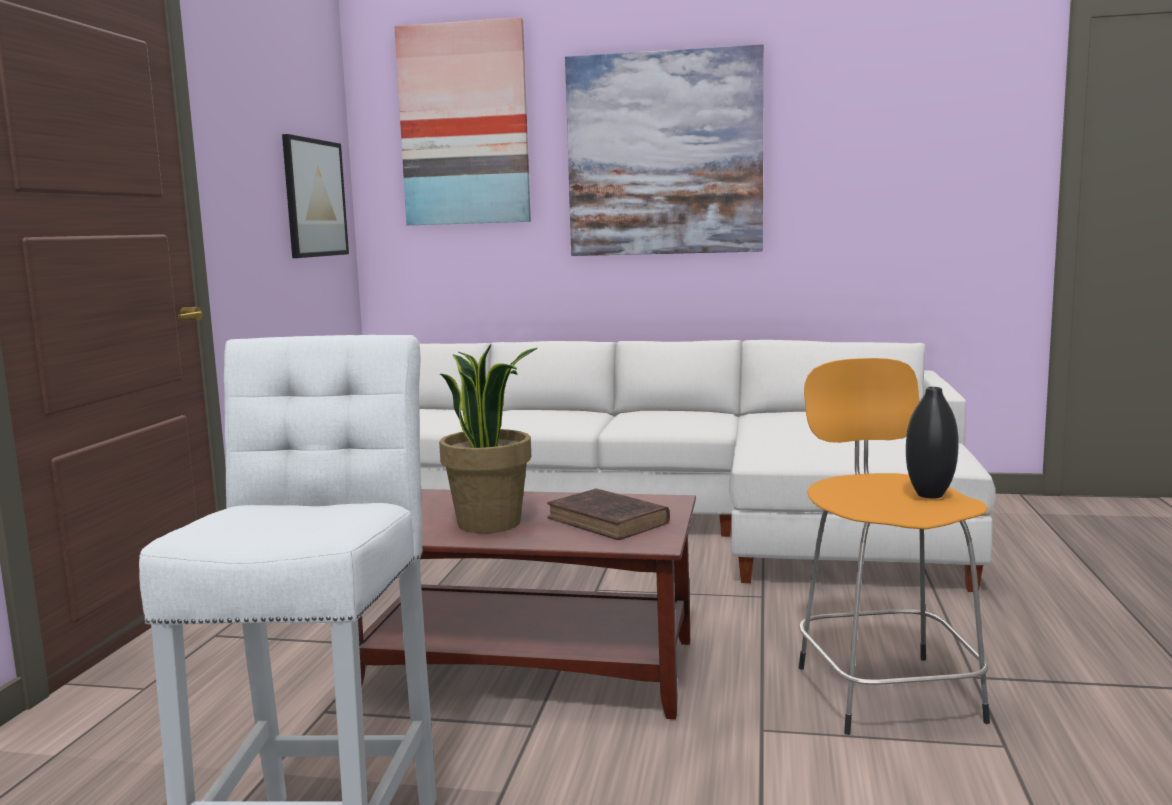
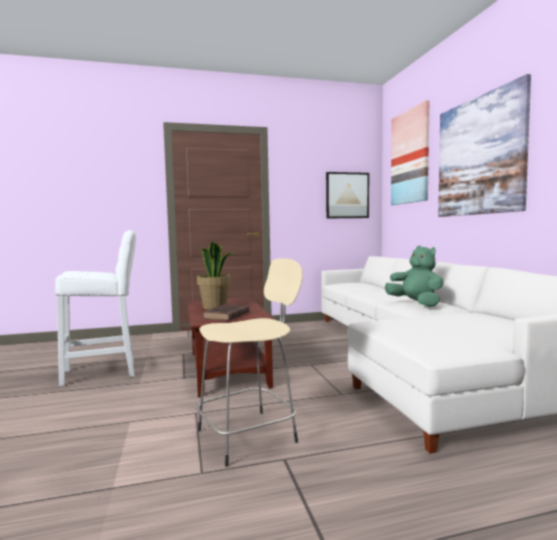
camera: 65 degrees right, 5 degrees down
orange stool [799,358,990,735] -> beige stool [196,258,303,467]
black vase [906,387,959,498] -> none
none -> green plush toy [385,246,444,307]

